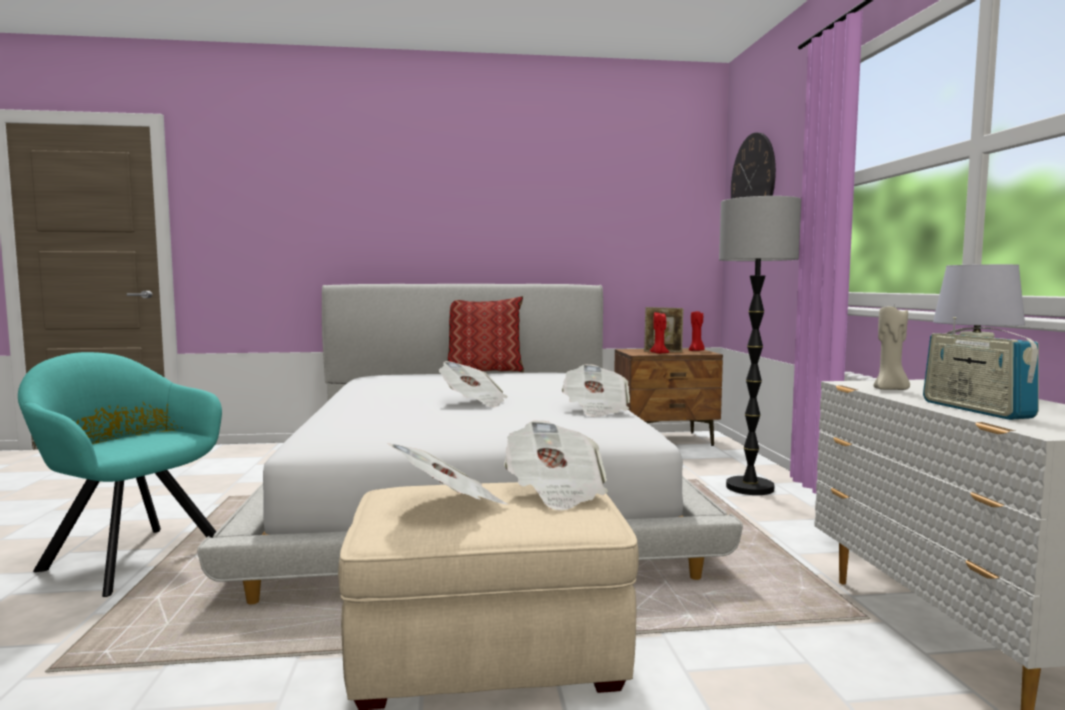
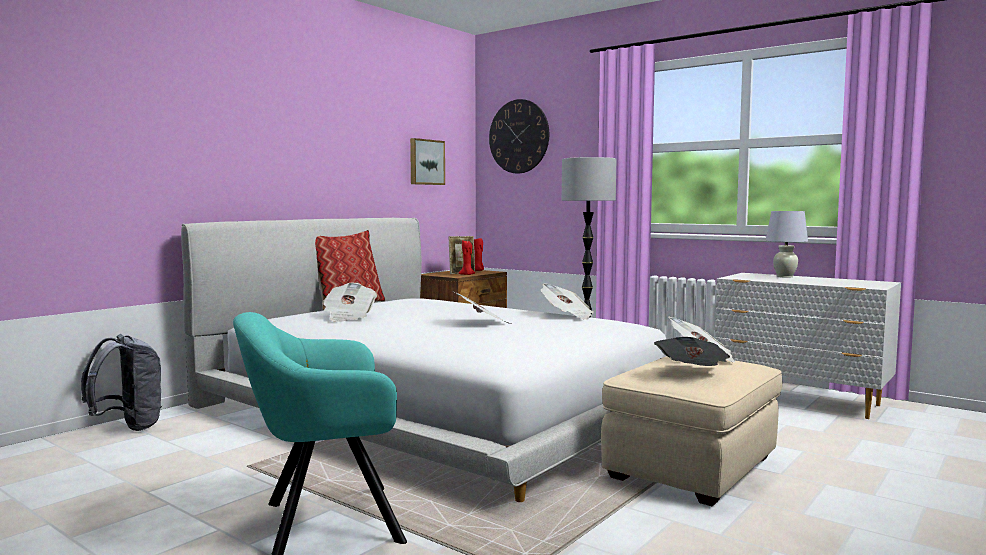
camera: 45 degrees left, 0 degrees up
beige candle [873,307,910,390] -> none
radio [923,317,1039,420] -> none
none -> grey backpack [81,334,163,431]
none -> newspaper [323,283,377,322]
none -> picture [410,138,445,185]

